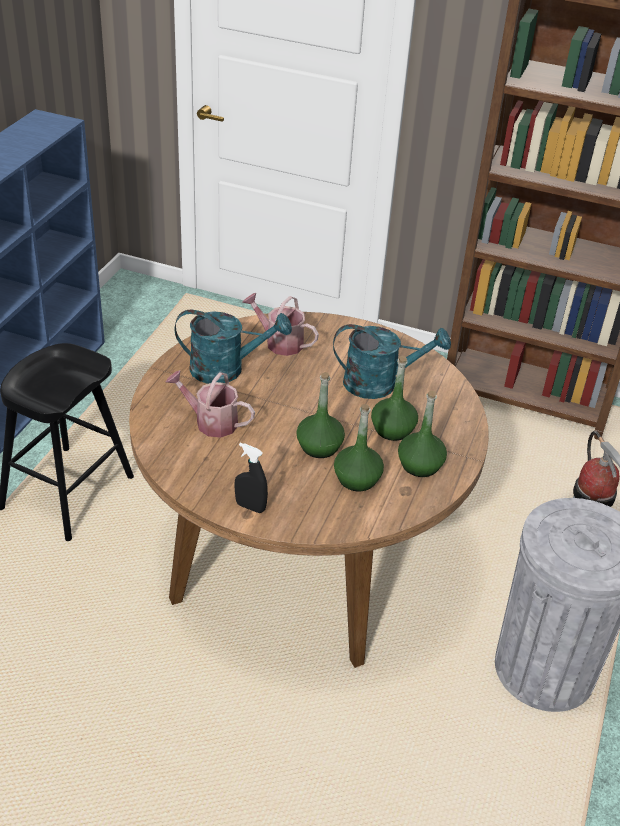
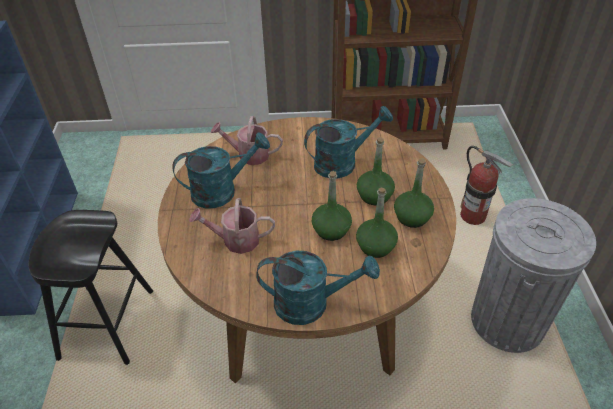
camera: 20 degrees left, 5 degrees up
black spray bottle [235,443,268,513] -> turquoise watering can [256,251,380,325]

